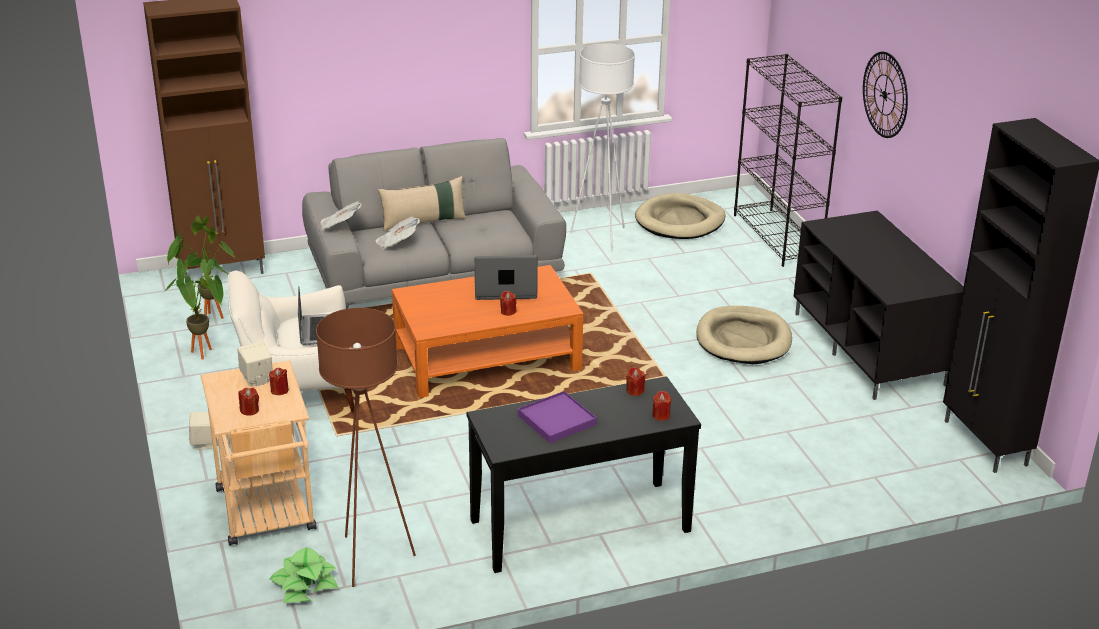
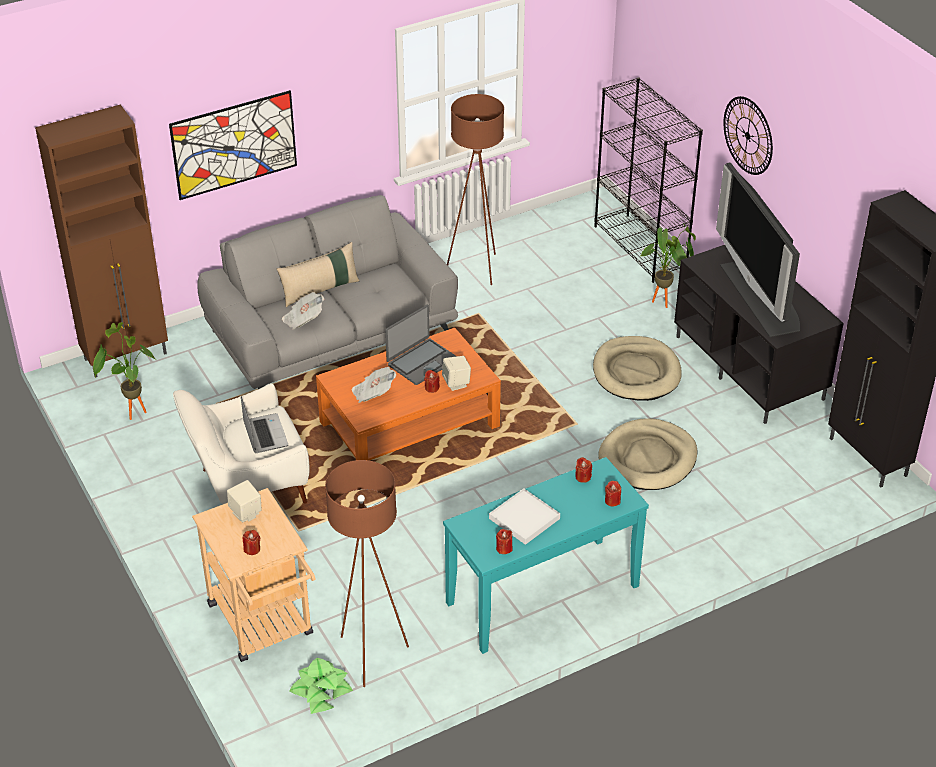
camera: 10 degrees left, 10 degrees up
potted plant [164,258,228,360] -> potted plant moved to [640,223,696,308]
beige speaker [189,412,217,450] -> beige speaker moved to [442,356,471,391]
red candle [269,368,289,395] -> red candle moved to [496,529,513,554]
newspaper [321,201,361,230] -> newspaper moved to [352,367,396,403]
black console table [467,376,701,573] -> turquoise console table [443,457,649,654]
laptop [474,255,538,300] -> laptop turned 150 degrees clockwise [385,305,457,385]
purple tray [518,391,597,443] -> white tray [489,489,560,545]
white floor lamp [570,44,635,252] -> brown floor lamp [447,94,504,285]
beige dog bed [635,193,726,239] -> beige dog bed moved to [598,418,698,490]
none -> picture [169,90,297,200]
none -> television [716,163,800,337]

